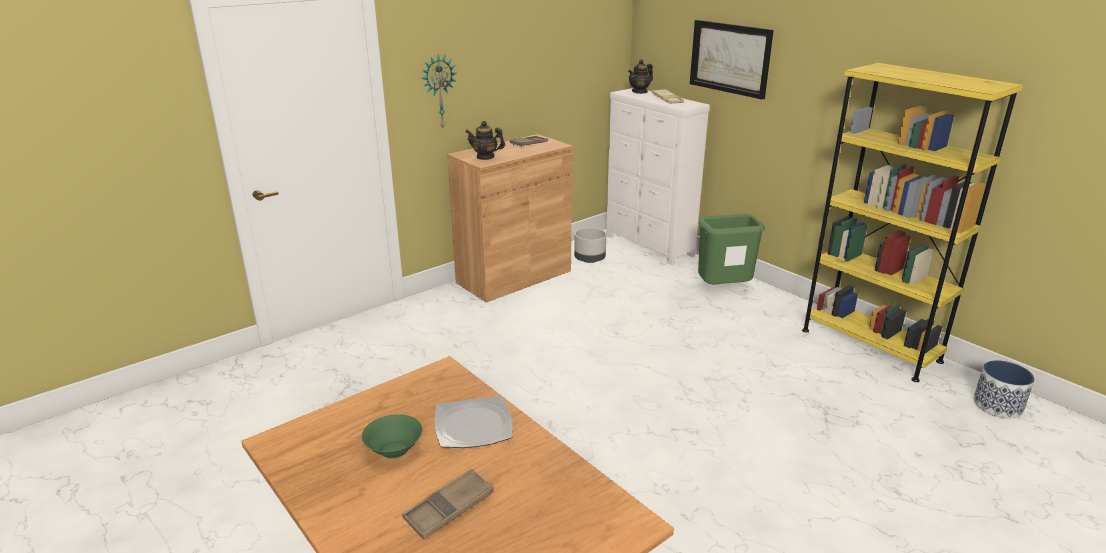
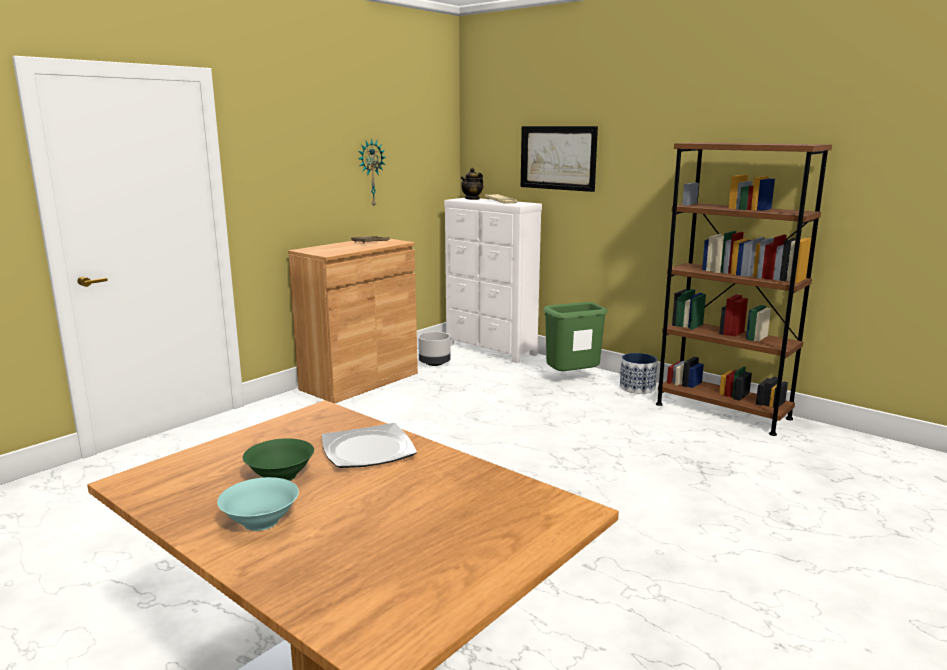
camera: 10 degrees left, 10 degrees down
brown tray [402,468,494,540] -> none
wall clock [421,54,457,128] -> wall clock moved to [358,138,386,206]
teapot [465,121,505,160] -> none
yellow bookcase [802,63,1023,382] -> brown bookcase [656,142,832,436]
planter [973,360,1035,418] -> planter moved to [620,353,658,394]
none -> turquoise bowl [217,477,299,531]

